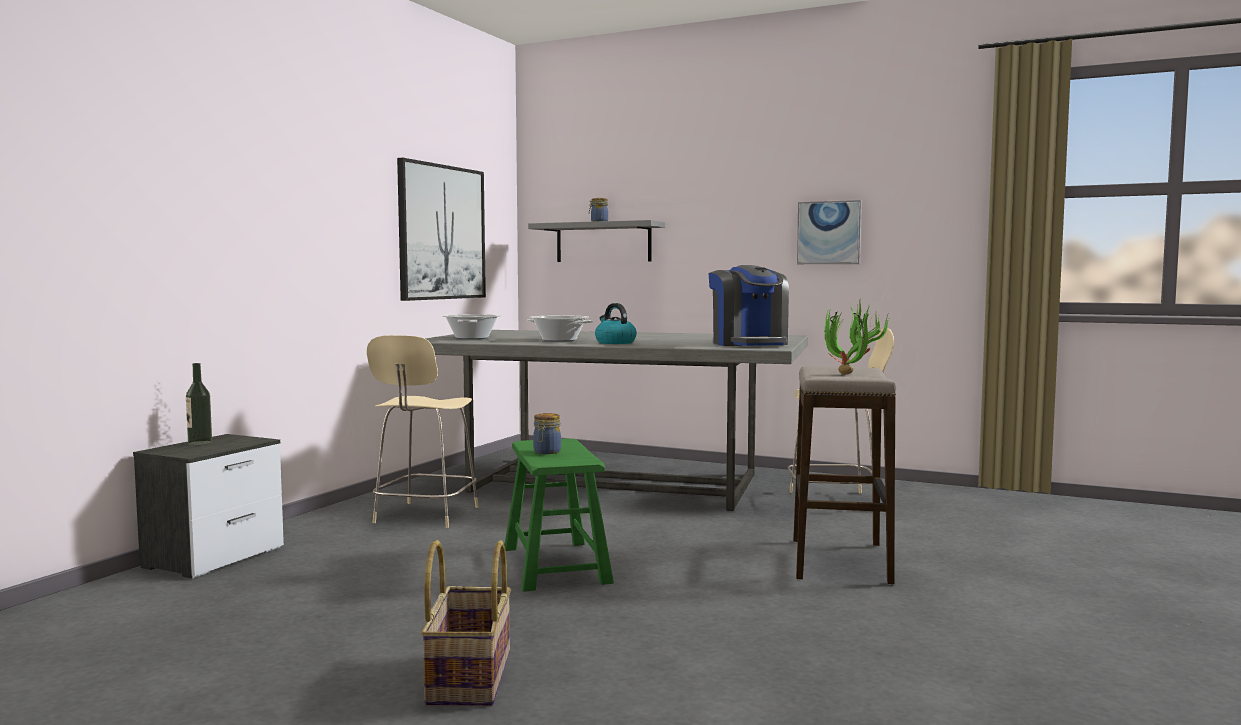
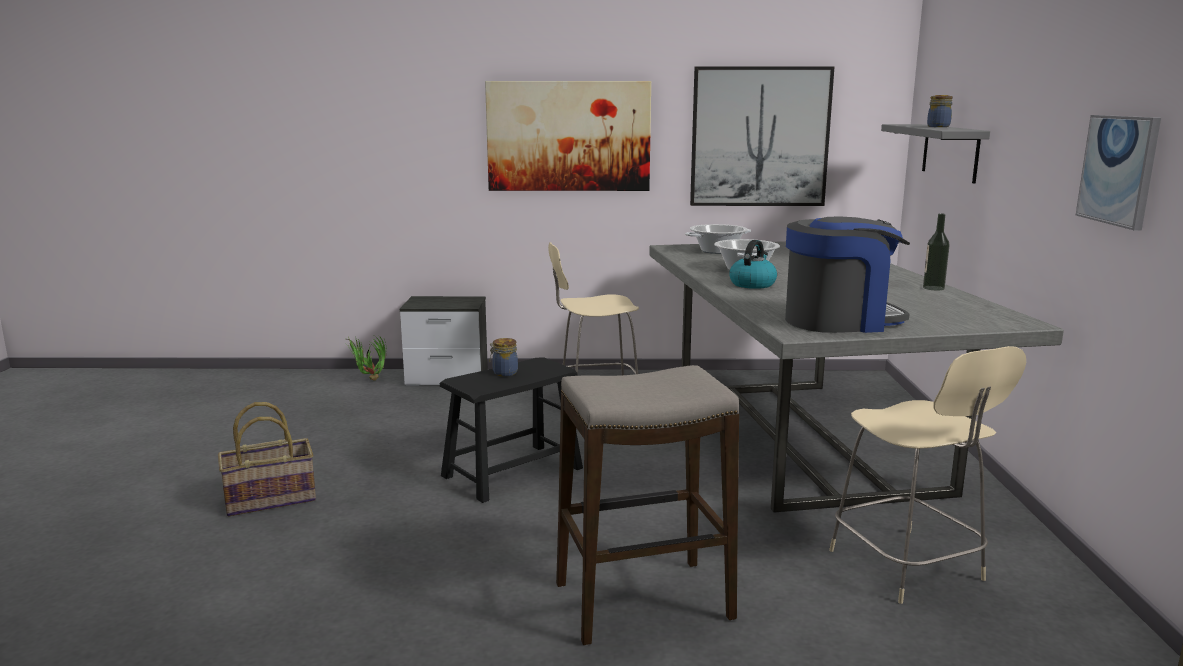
camera: 65 degrees right, 10 degrees up
bottle [186,363,212,445] -> bottle moved to [923,213,950,291]
green stool [504,438,614,592] -> black stool [440,358,583,503]
coffee machine [709,265,789,346] -> coffee machine turned 150 degrees counterclockwise [785,217,910,333]
potted plant [825,301,890,375] -> potted plant moved to [344,335,387,381]
none -> picture [485,81,651,191]

